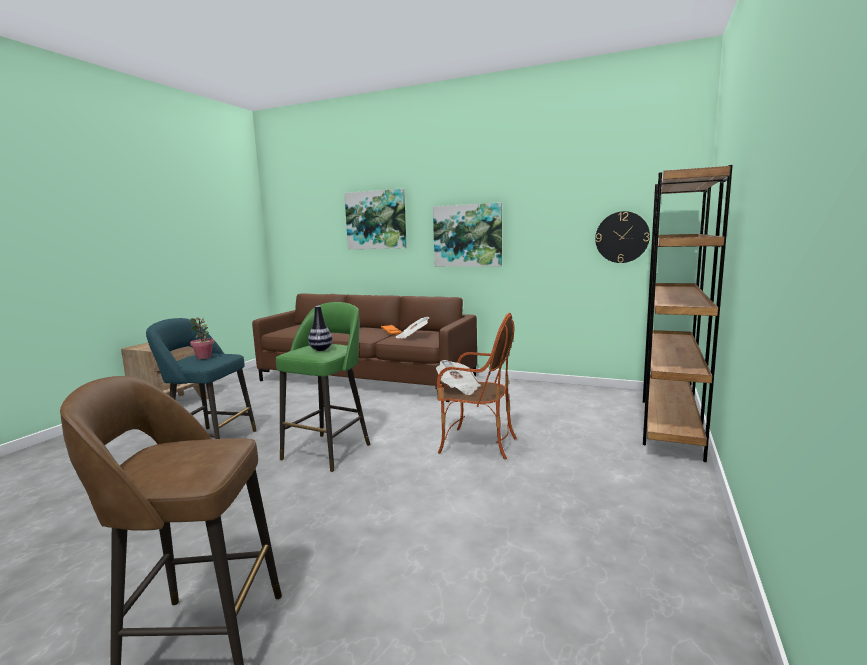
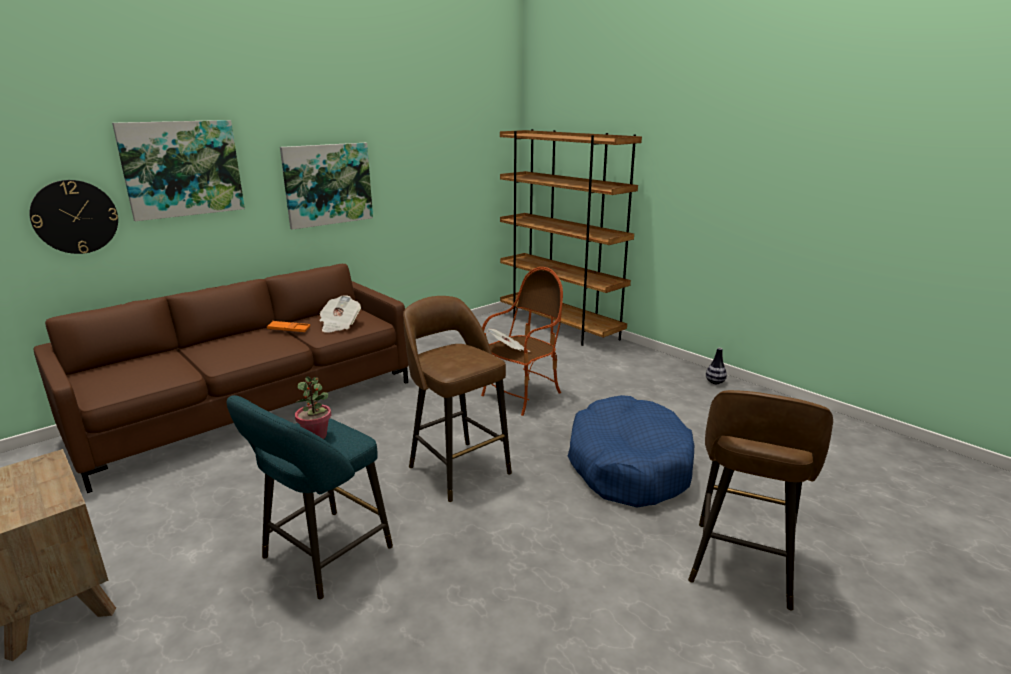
camera: 65 degrees left, 10 degrees up
green stool [276,302,370,472] -> brown stool [403,296,512,502]
vase [308,306,333,351] -> vase moved to [706,348,727,384]
wall clock [595,211,650,263] -> wall clock moved to [29,180,118,254]
none -> blue dog bed [568,395,694,508]

